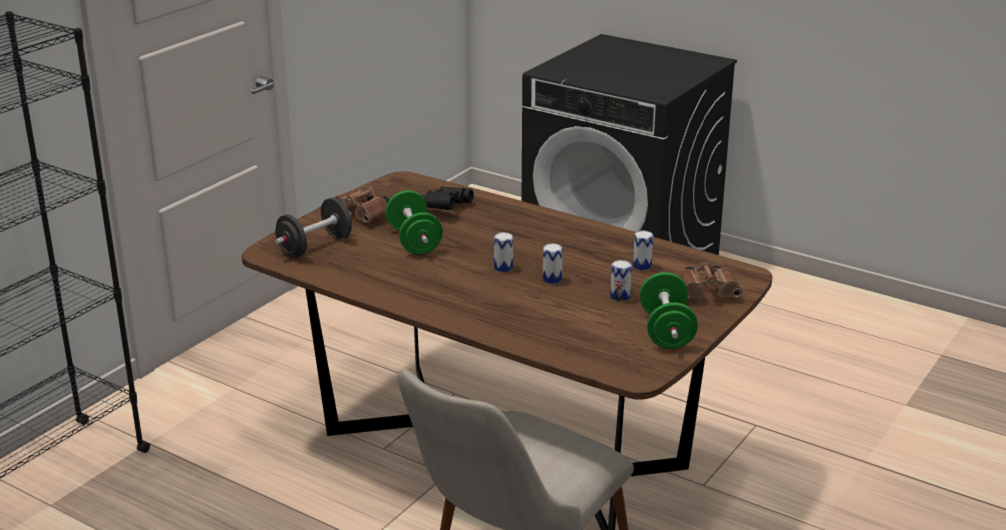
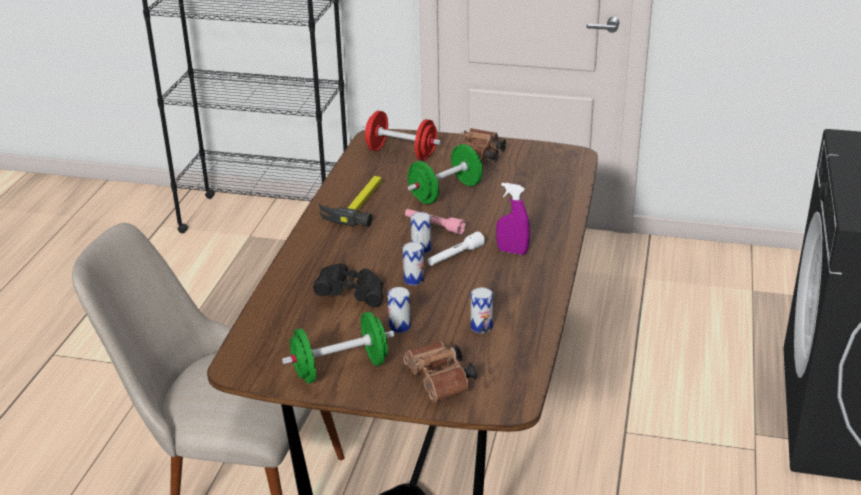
camera: 70 degrees right, 5 degrees up
black dumbbell [275,198,352,258] -> red dumbbell [362,111,441,160]
black binoculars [421,186,474,210] -> black binoculars moved to [313,263,383,307]
none -> hammer [319,176,382,227]
none -> pink flashlight [405,209,466,235]
none -> white flashlight [428,231,485,266]
none -> purple spray bottle [496,183,530,255]

